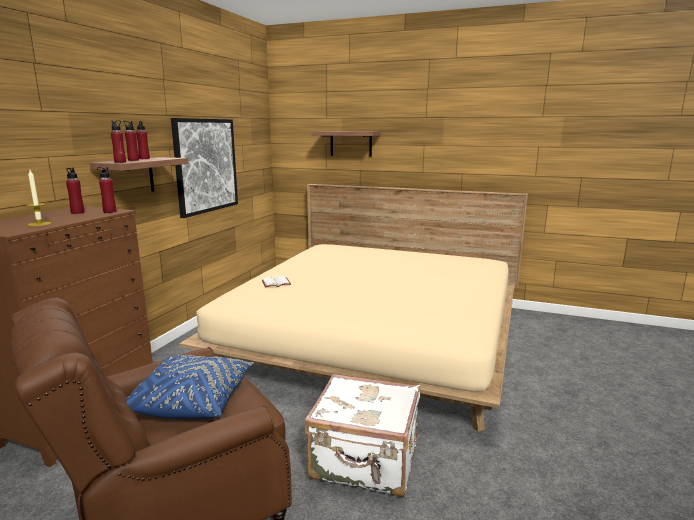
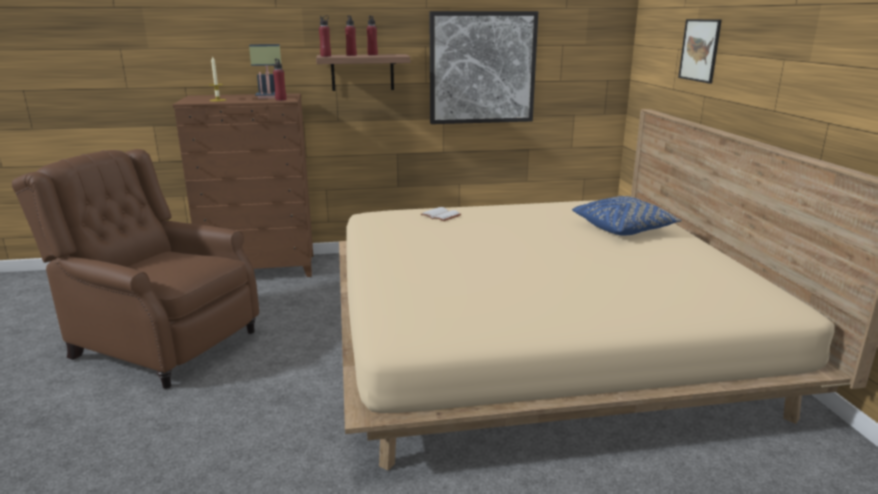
camera: 60 degrees right, 5 degrees up
red bottle [66,167,85,214] -> table lamp [249,44,281,99]
blue pillow [125,355,254,419] -> blue pillow moved to [572,196,682,235]
white suitcase [305,374,420,497] -> none
shelf [312,131,381,157] -> picture [678,19,722,84]

